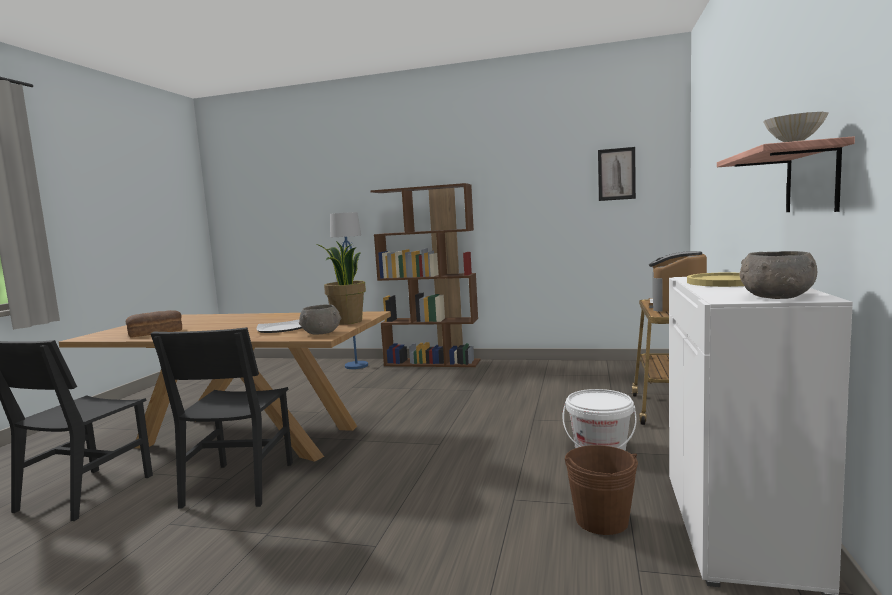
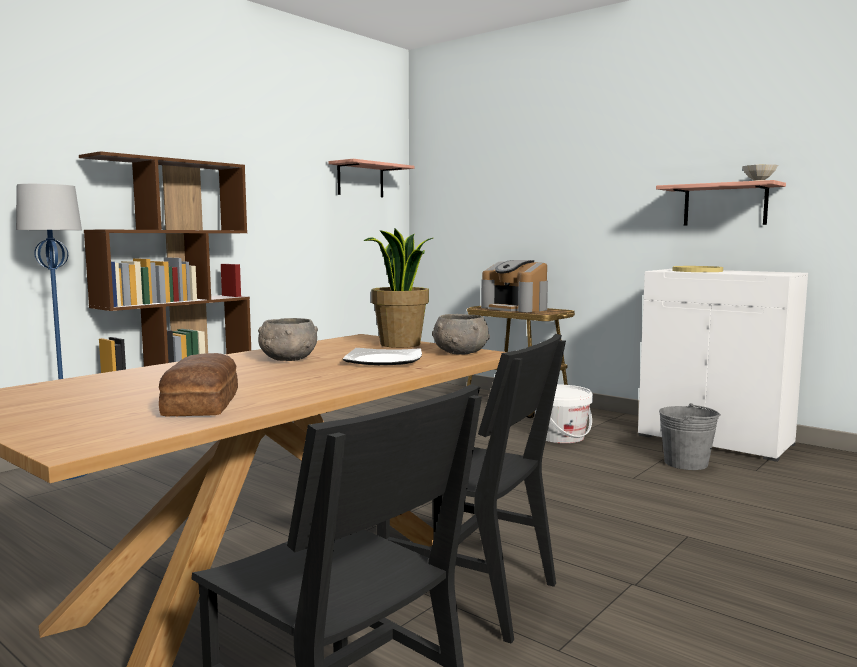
camera: 65 degrees left, 0 degrees up
brown bucket [565,445,638,535] -> grey bucket [659,403,721,470]
picture [598,147,636,201] -> shelf [328,159,414,197]
grey bowl [740,251,817,299] -> grey bowl moved to [258,318,318,361]

